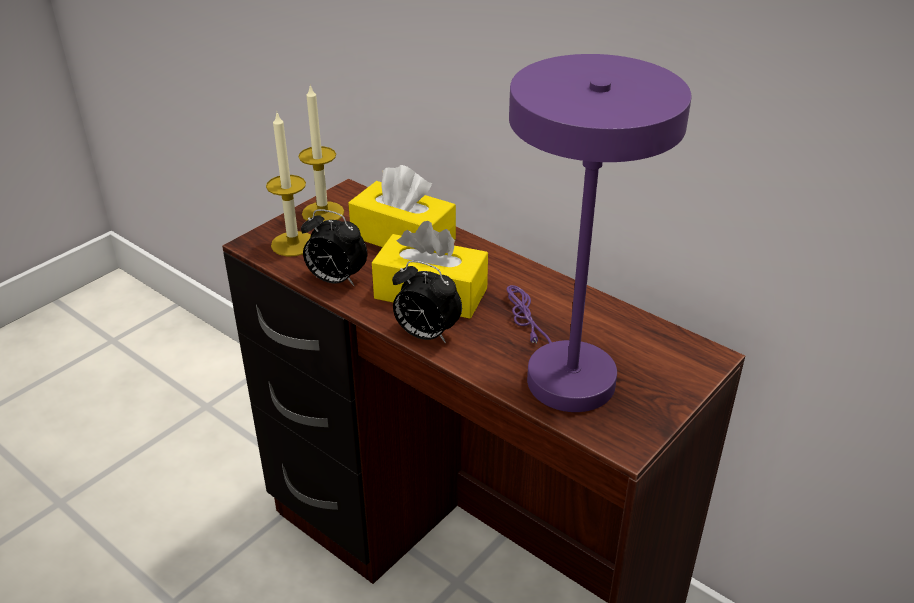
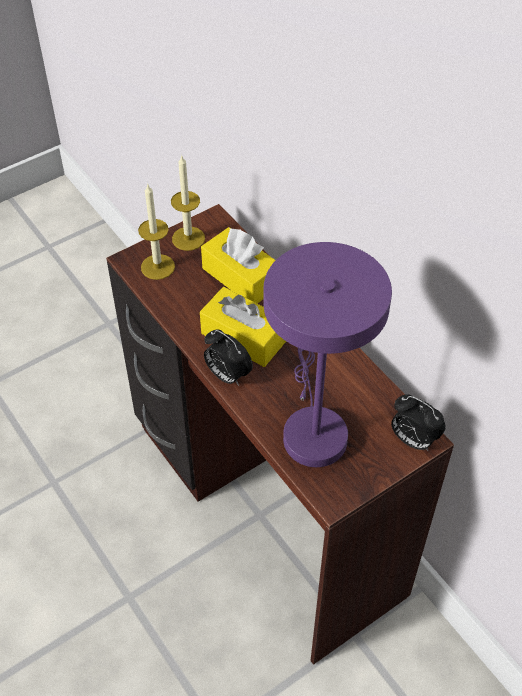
camera: 15 degrees right, 15 degrees up
alarm clock [301,209,367,286] -> alarm clock moved to [391,394,446,451]

